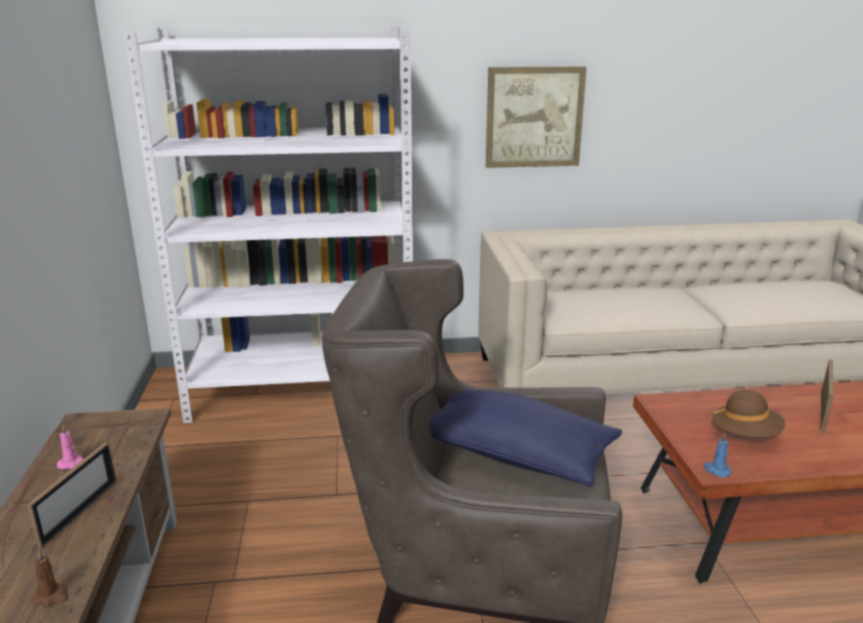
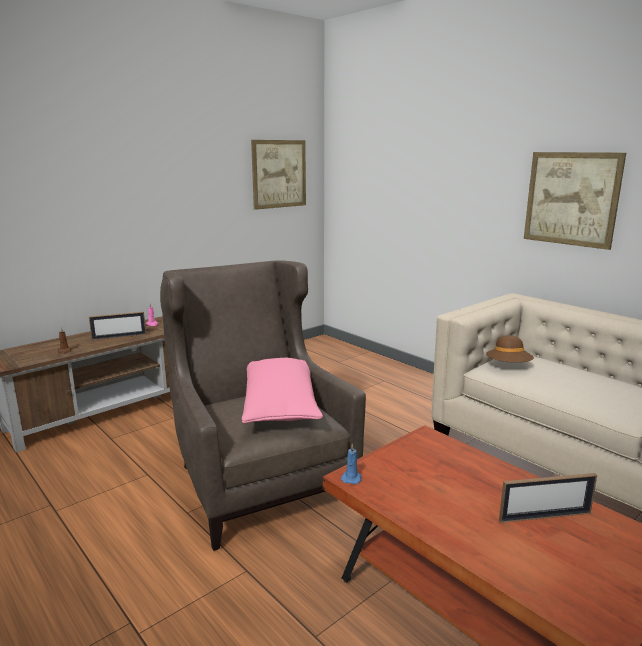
camera: 55 degrees right, 5 degrees down
white bookcase [124,27,413,423] -> none
blue pillow [430,389,622,487] -> pink pillow [242,358,323,423]
brown hat [711,390,785,438] -> brown hat moved to [486,335,534,362]
none -> picture [251,140,306,210]

